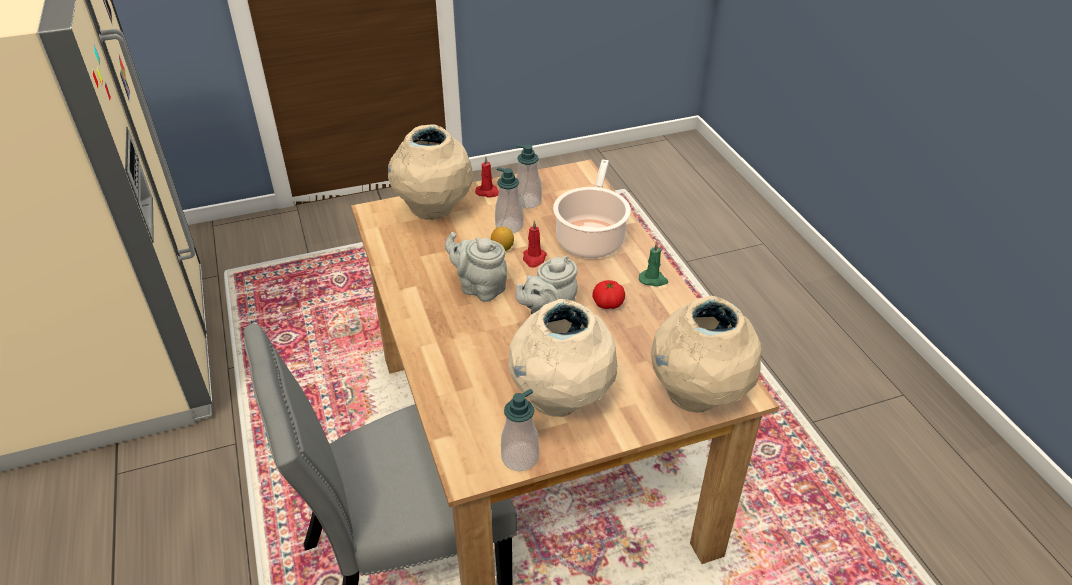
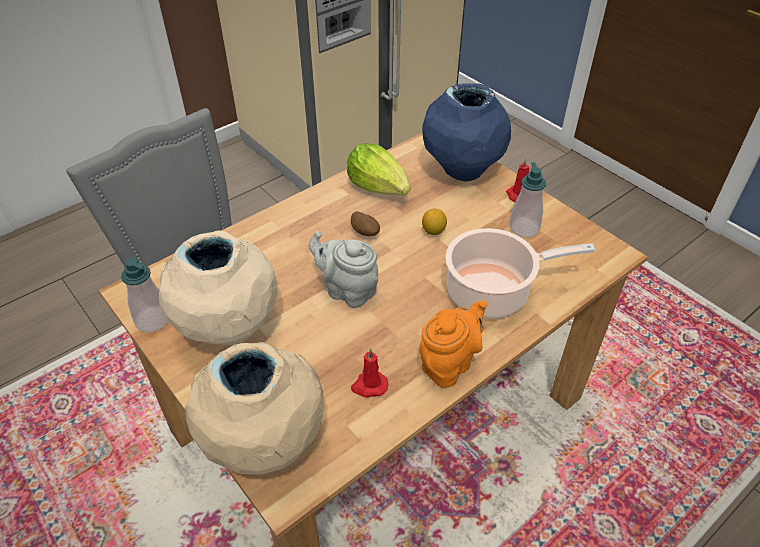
camera: 70 degrees right, 5 degrees up
beige vase [388,124,473,220] -> blue vase [422,84,511,181]
grey teapot [445,232,507,302] -> potato [351,212,380,236]
soap dispenser [495,167,523,233] -> none
red candle [523,220,547,268] -> red candle moved to [351,348,388,398]
tomato [592,280,625,309] -> none
green candle [639,242,668,287] -> orange teapot [419,300,488,388]
none -> lettuce [347,143,410,195]

